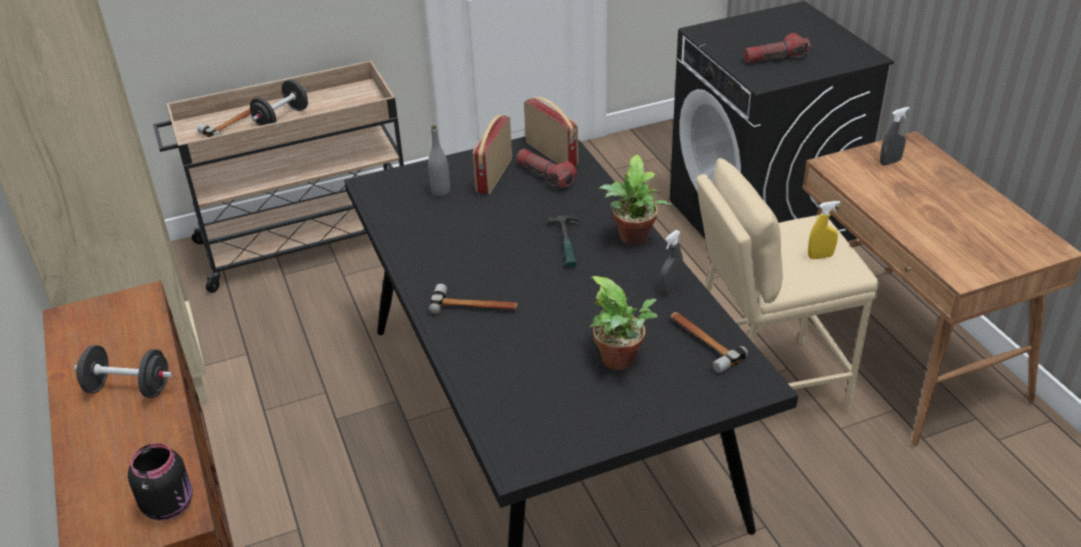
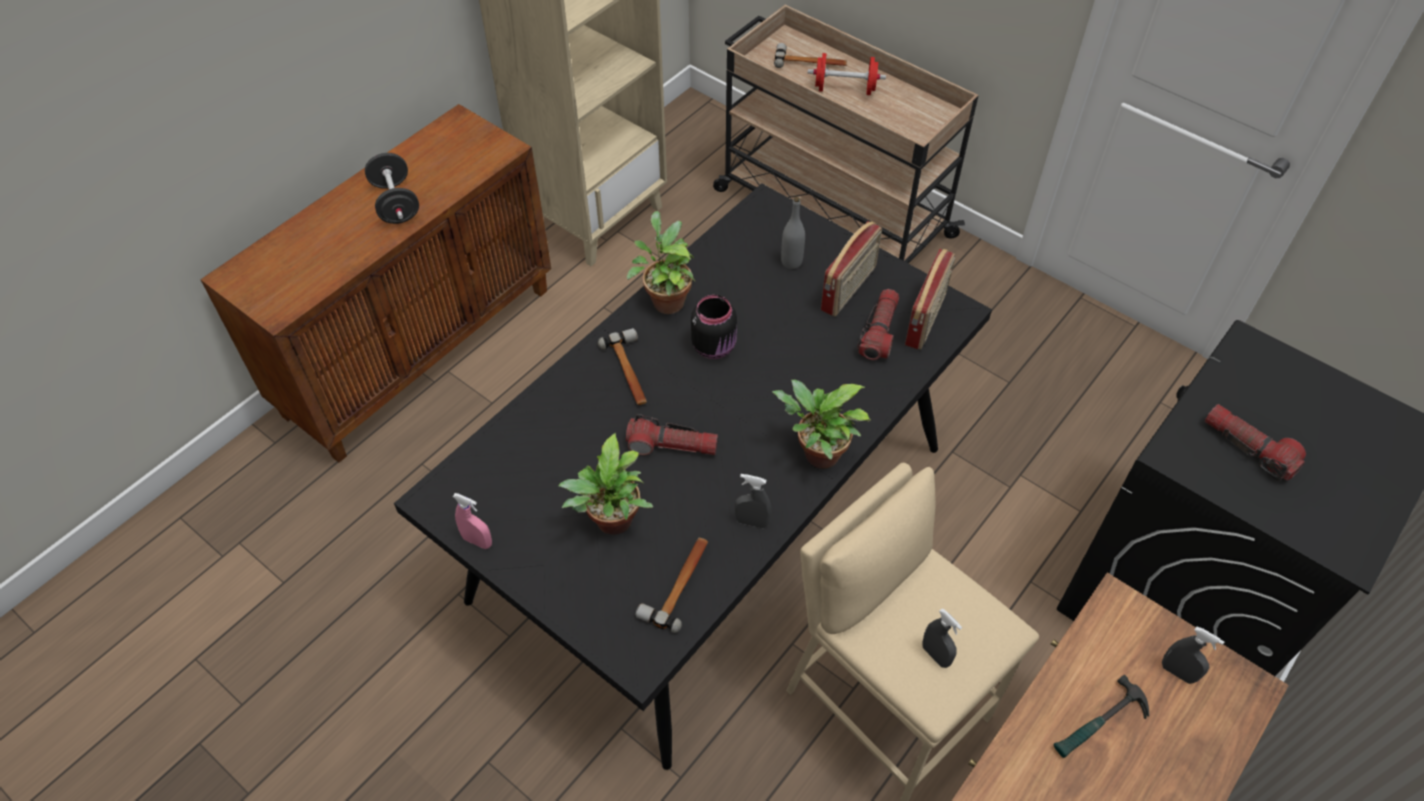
camera: 60 degrees right, 15 degrees up
black jar [128,443,193,521] -> black jar moved to [691,295,737,359]
black dumbbell [250,80,308,126] -> red dumbbell [808,53,886,95]
radio [473,115,512,195] -> radio turned 135 degrees clockwise [821,221,882,316]
hammer [548,216,580,267] -> hammer moved to [1054,675,1149,758]
yellow spray bottle [808,201,840,259] -> grey spray bottle [922,608,962,668]
none -> pink spray bottle [452,493,492,549]
none -> potted plant [626,211,695,314]
none -> flashlight [626,414,718,455]

